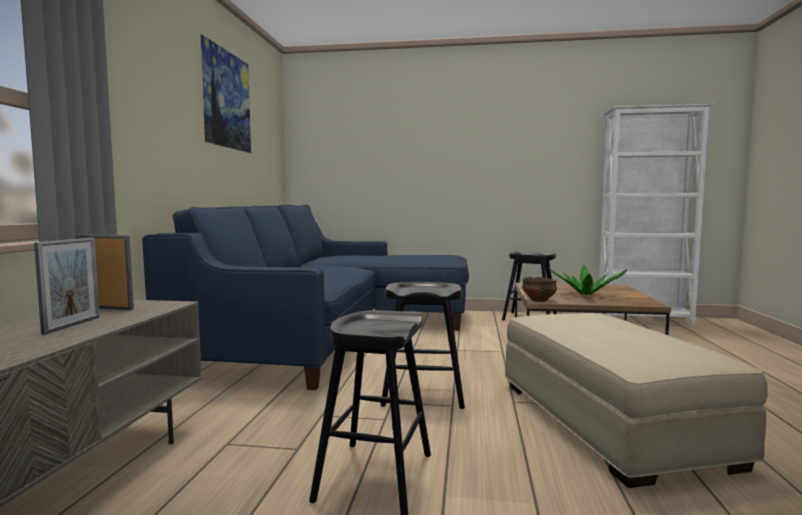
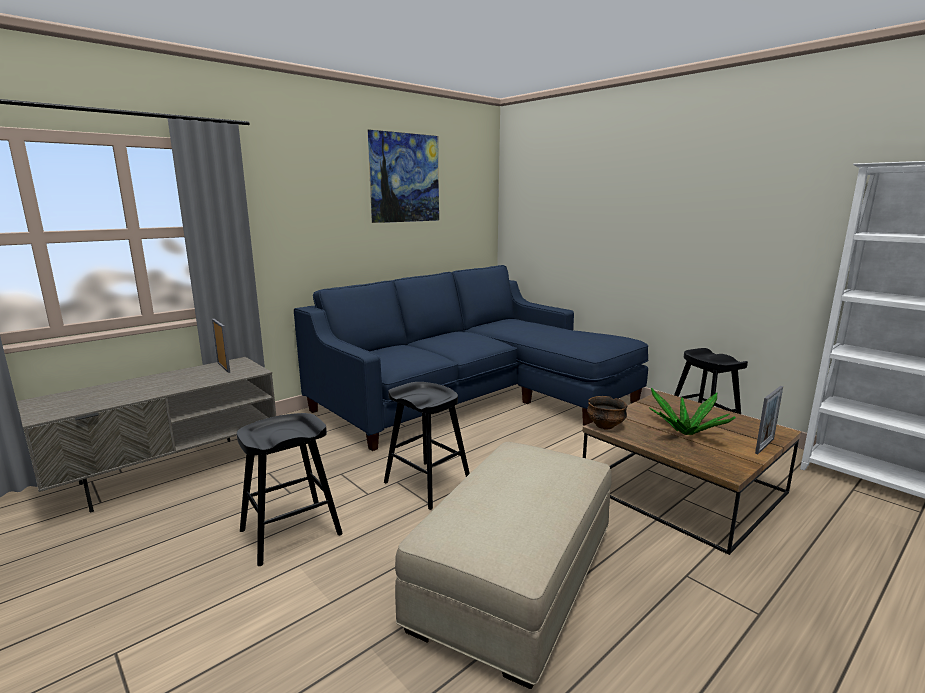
camera: 40 degrees right, 10 degrees up
picture frame [34,238,100,335] -> picture frame moved to [755,386,783,454]

